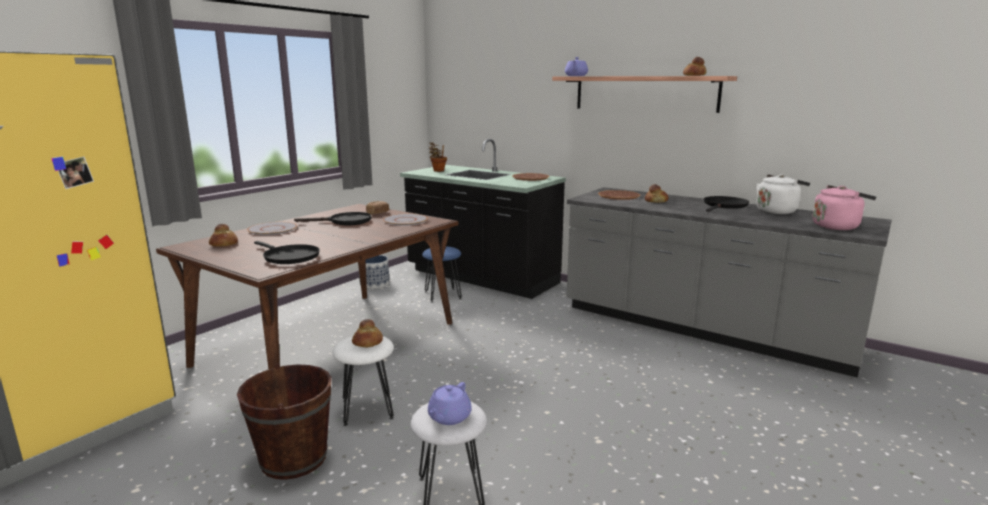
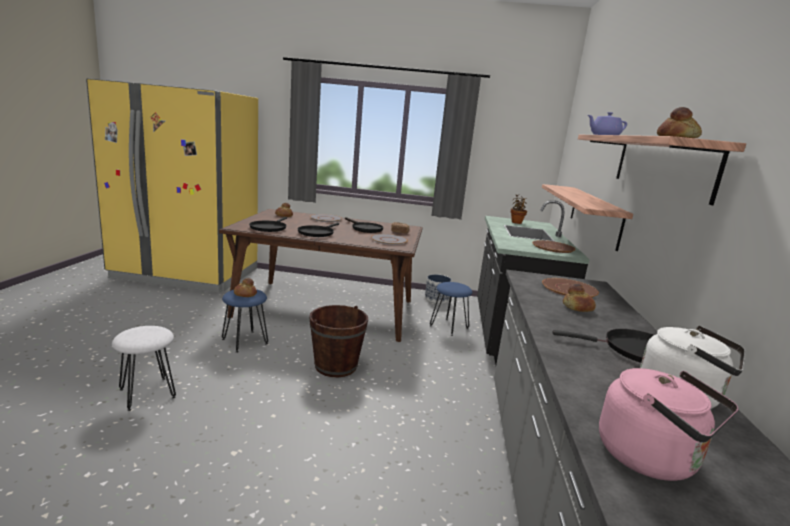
camera: 60 degrees right, 0 degrees up
brown bucket [237,364,332,480] -> brown bucket moved to [309,305,368,377]
white stool [332,336,394,426] -> blue stool [222,289,268,353]
purple teapot [428,382,472,425] -> none
none -> black frying pan [297,223,339,237]
none -> shelf [542,184,633,251]

